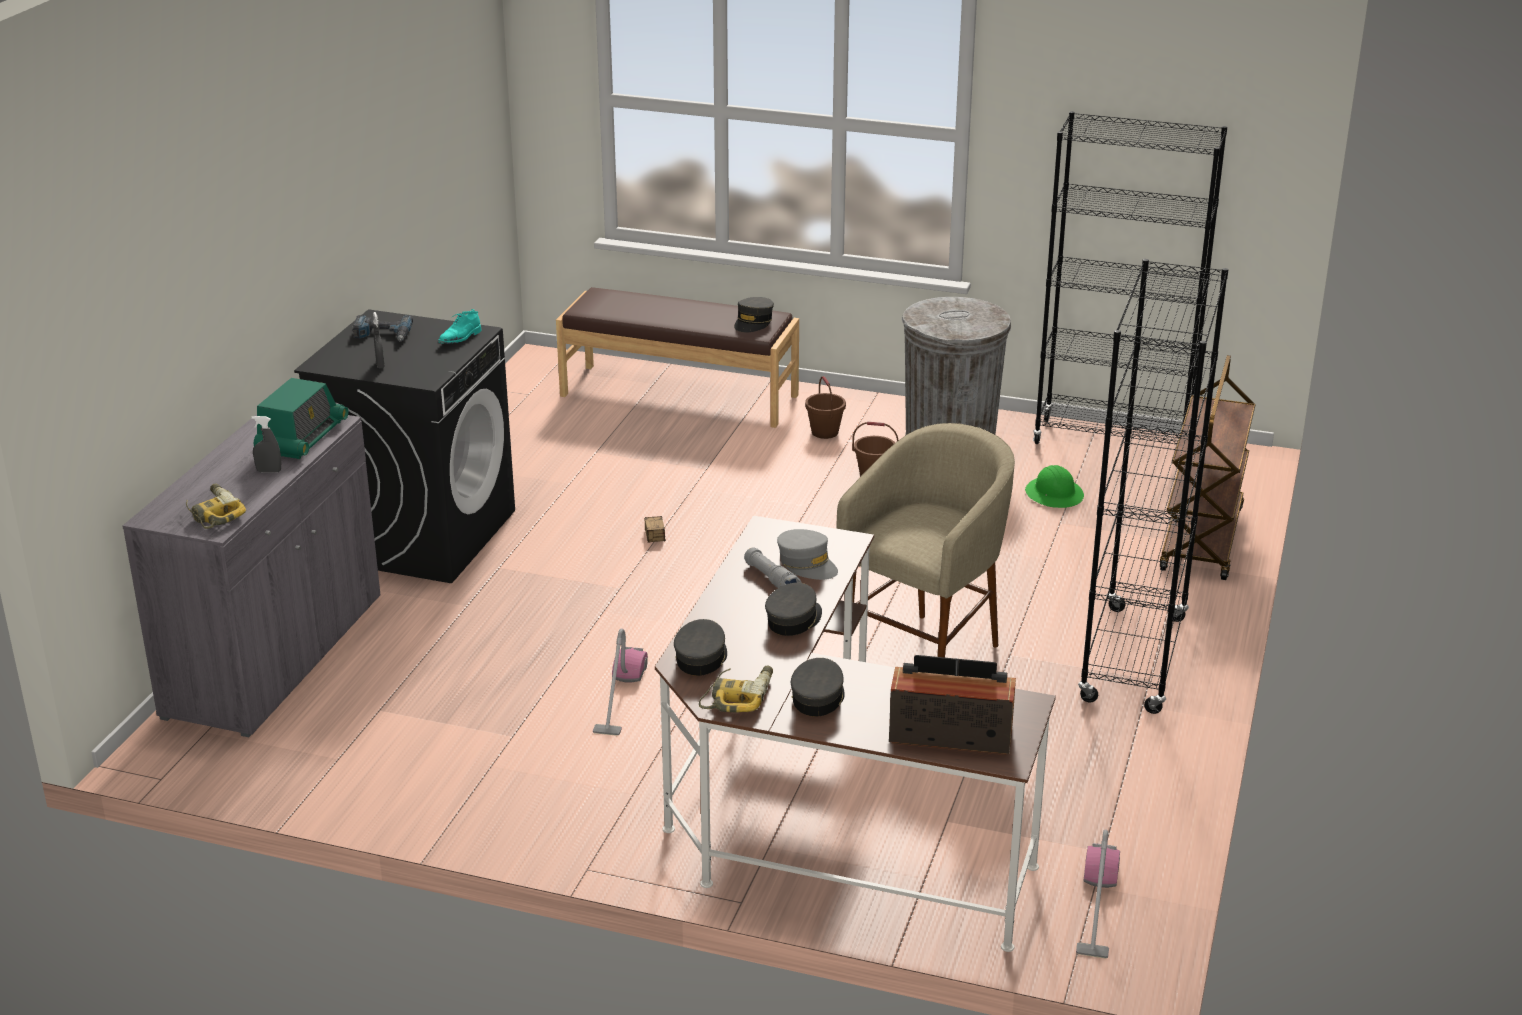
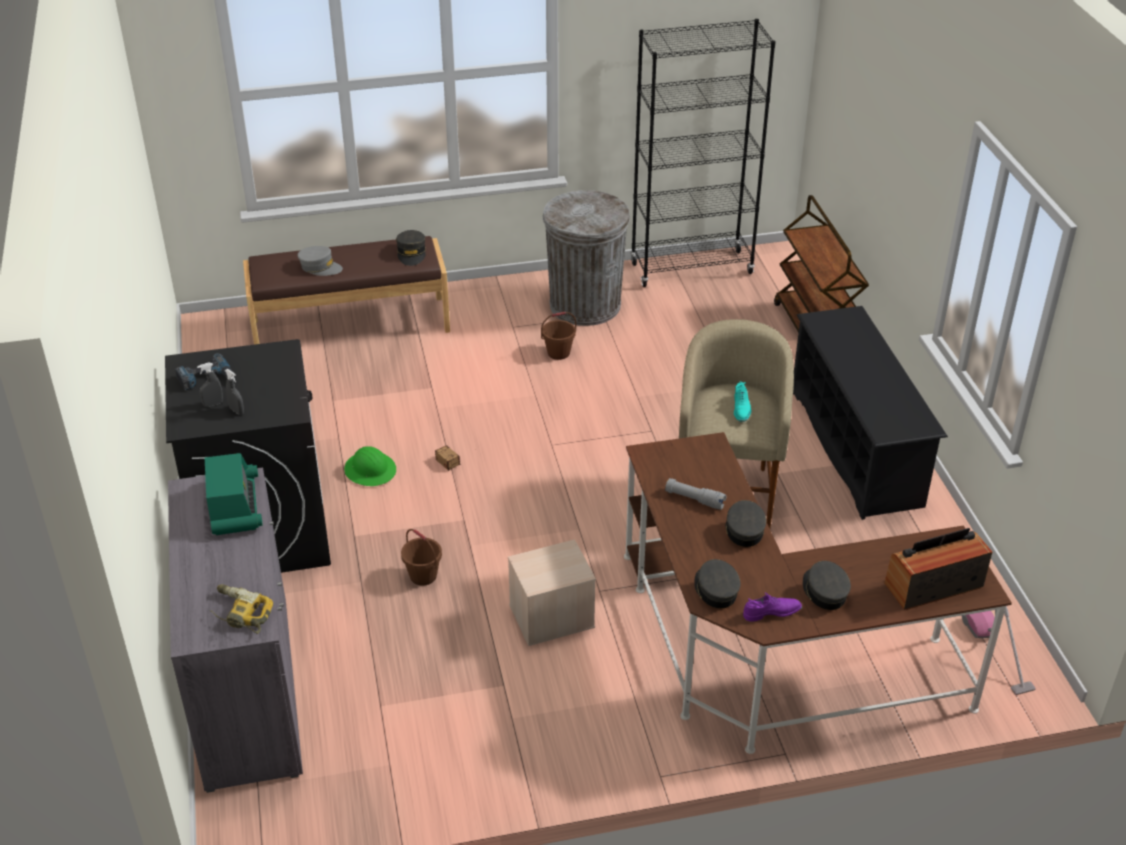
camera: 30 degrees left, 10 degrees up
grey spray bottle [251,416,281,472] -> grey spray bottle moved to [197,363,223,407]
turquoise shoe [438,309,481,344] -> turquoise shoe moved to [734,381,751,422]
vacuum cleaner [593,629,648,736] -> beige storage box [508,539,596,646]
power drill [699,665,773,712] -> purple shoe [743,593,802,622]
grey cap [777,529,838,580] -> grey cap moved to [298,246,343,276]
brown bucket [805,376,846,439] -> brown bucket moved to [401,529,442,586]
green hard hat [1025,465,1084,508] -> green hard hat moved to [344,446,396,486]
black bookcase [1078,259,1228,714] -> black shoe rack [793,306,948,520]

